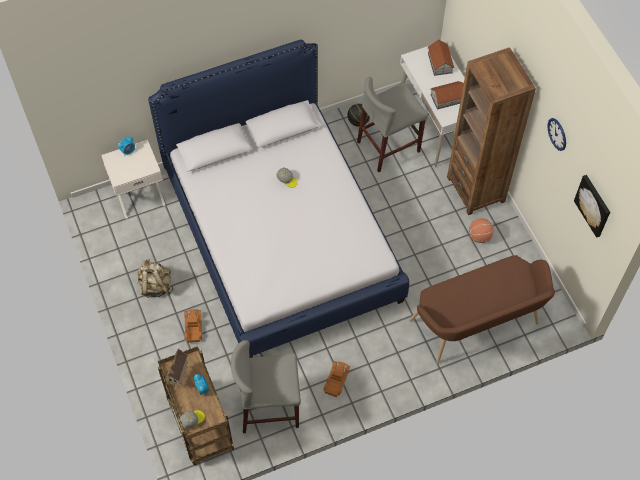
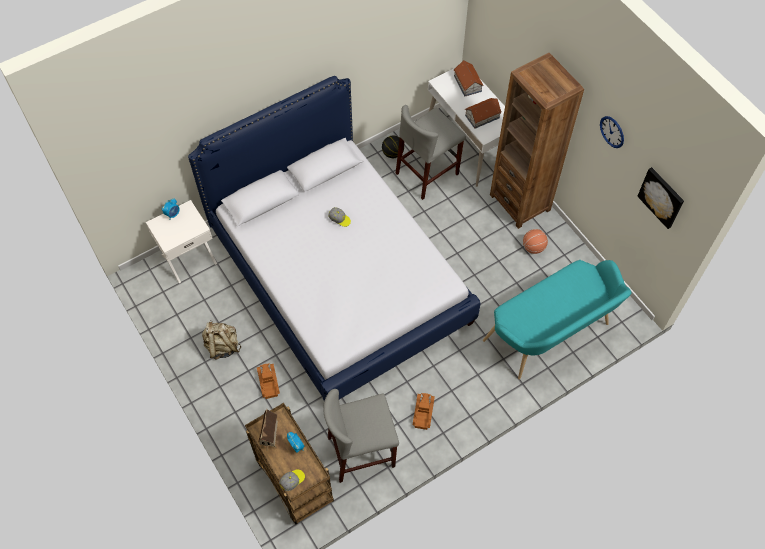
camera: 10 degrees left, 0 degrees up
brown bench [409,255,555,364] -> turquoise bench [483,260,631,379]

